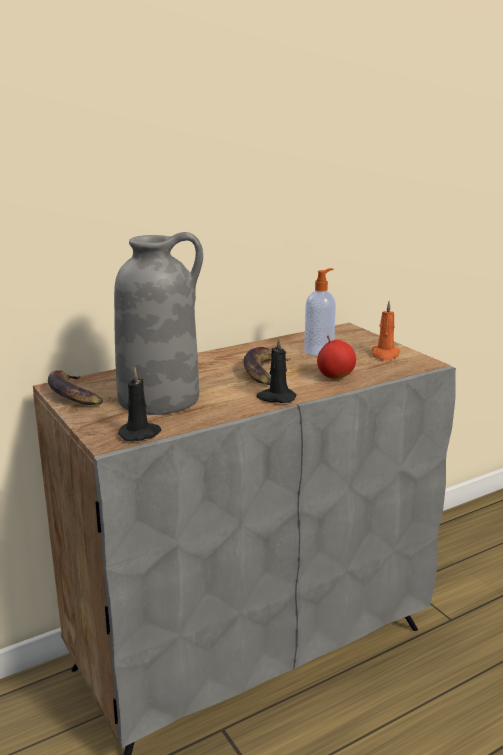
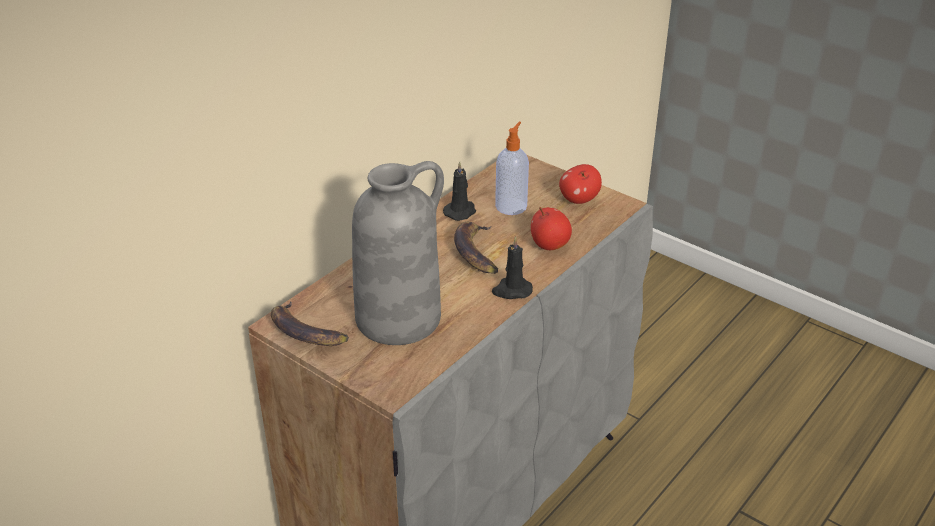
camera: 20 degrees left, 15 degrees up
black candle [118,367,162,441] -> black candle moved to [443,161,476,221]
orange candle [372,301,400,361] -> apple [559,164,602,204]

